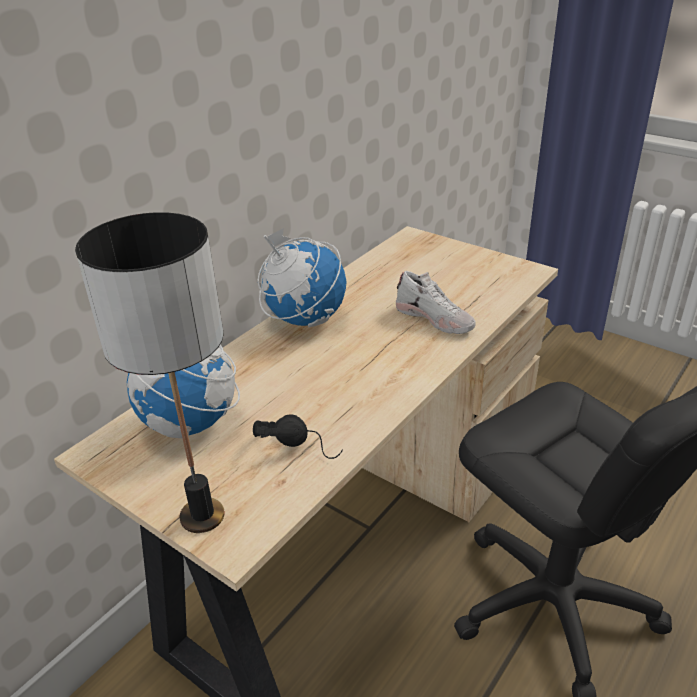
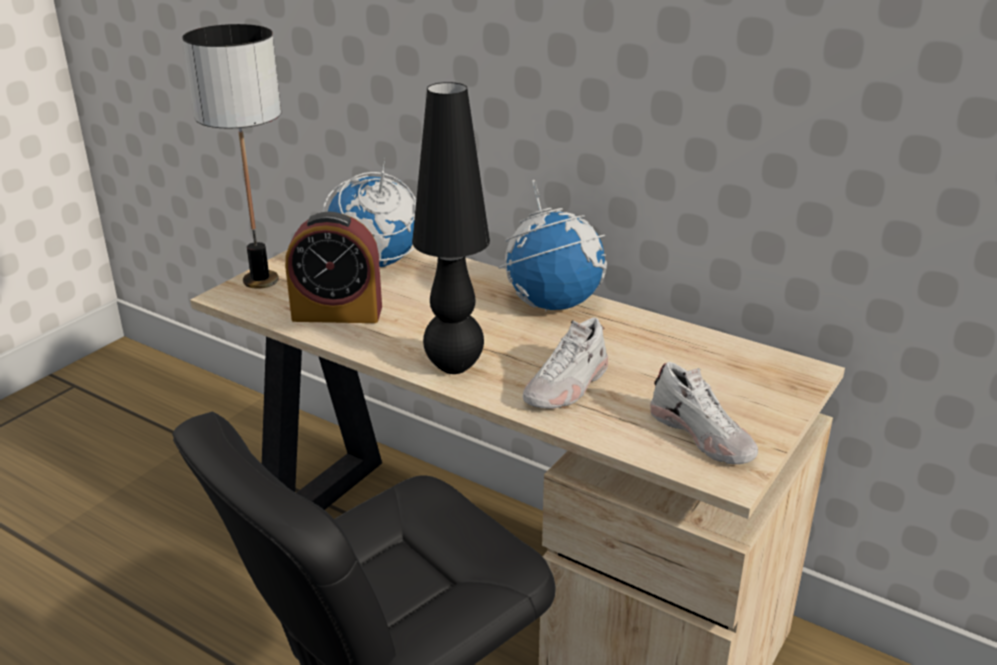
camera: 85 degrees right, 5 degrees down
black headphones [253,414,343,459] -> alarm clock [285,212,382,323]
none -> black table lamp [412,82,490,374]
none -> white shoe [650,362,758,464]

